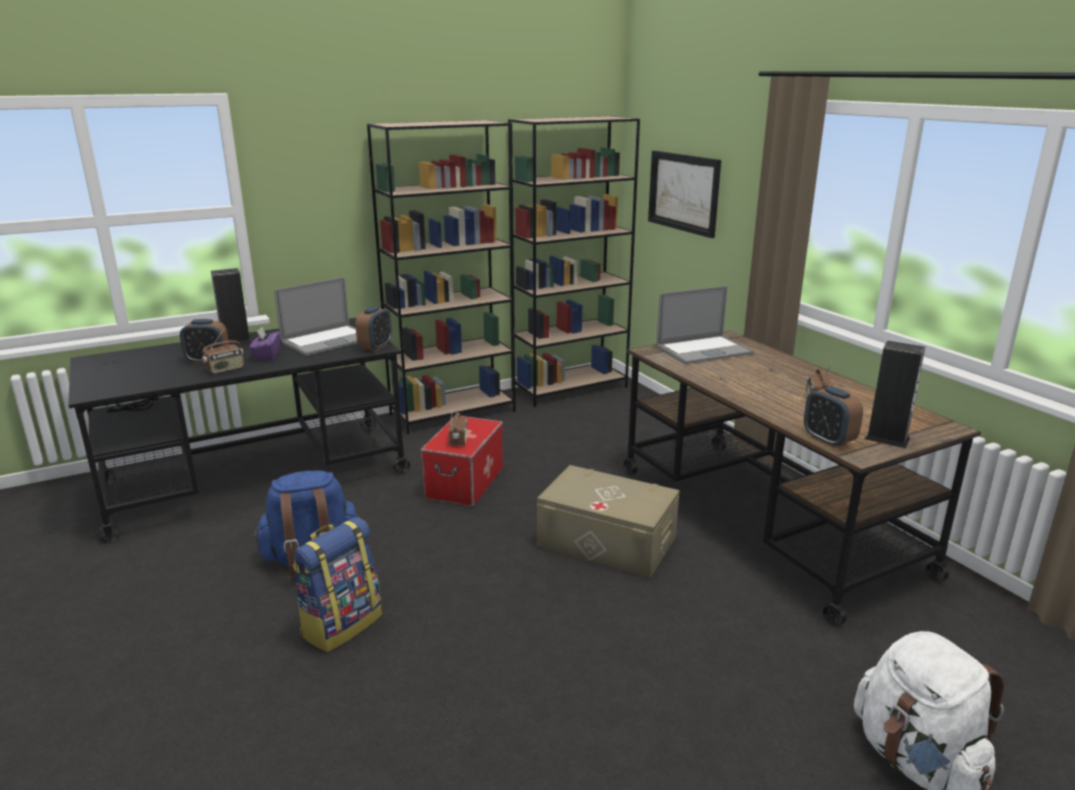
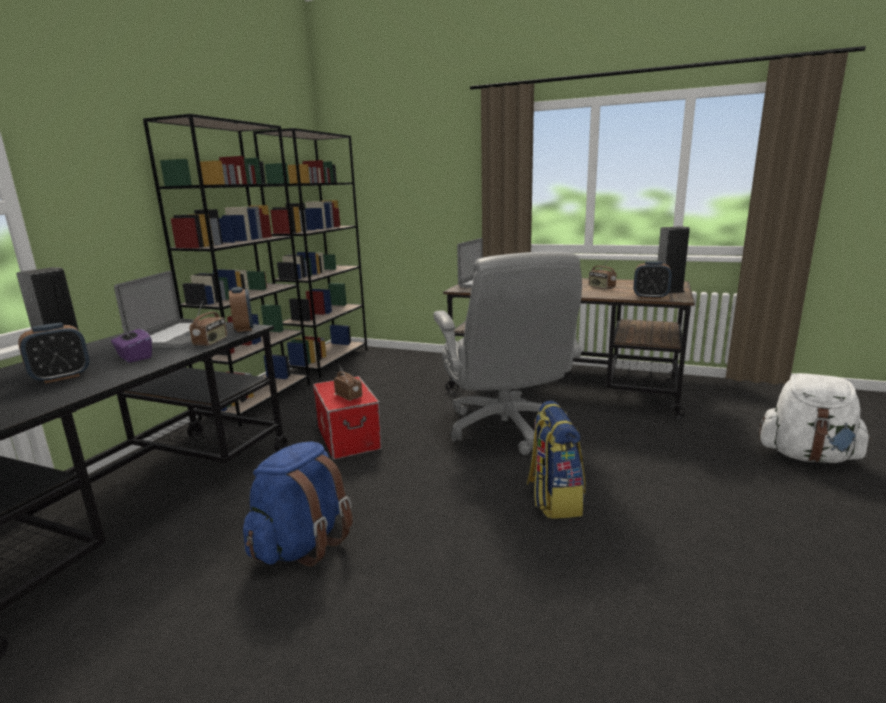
camera: 40 degrees left, 5 degrees down
radio [202,329,244,373] -> radio moved to [189,301,227,346]
backpack [292,517,382,652] -> backpack moved to [527,401,585,519]
beige storage box [537,465,680,578] -> grey office chair [433,252,582,455]
picture [648,151,721,238] -> none

